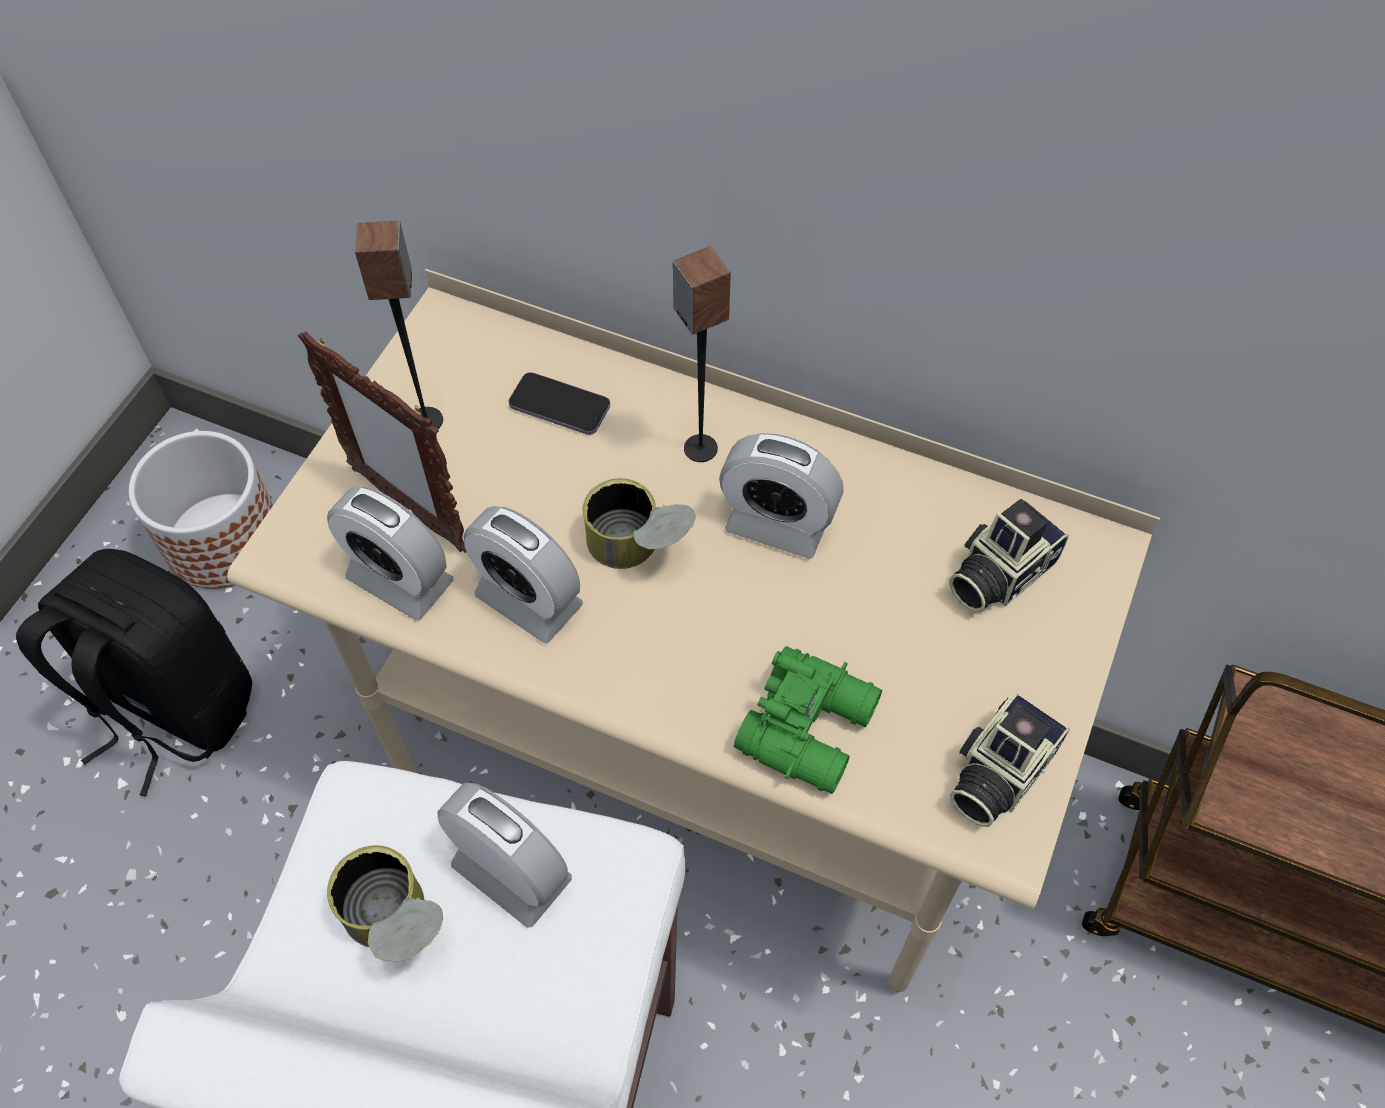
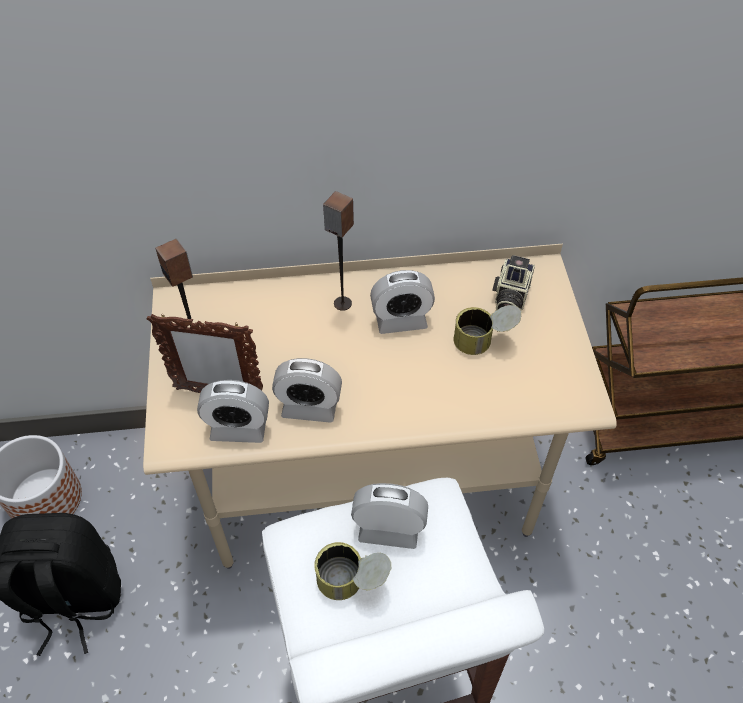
camera: 30 degrees left, 5 degrees down
phone [509,372,610,435] -> none
can [583,478,696,569] -> can moved to [453,305,522,355]
green binoculars [734,646,882,794] -> none
camera [950,694,1070,827] -> none

